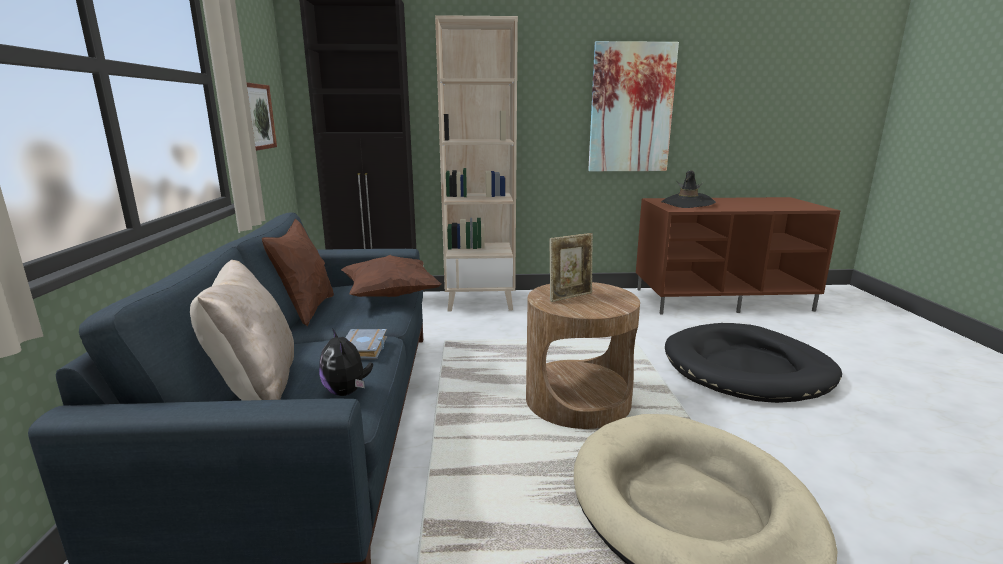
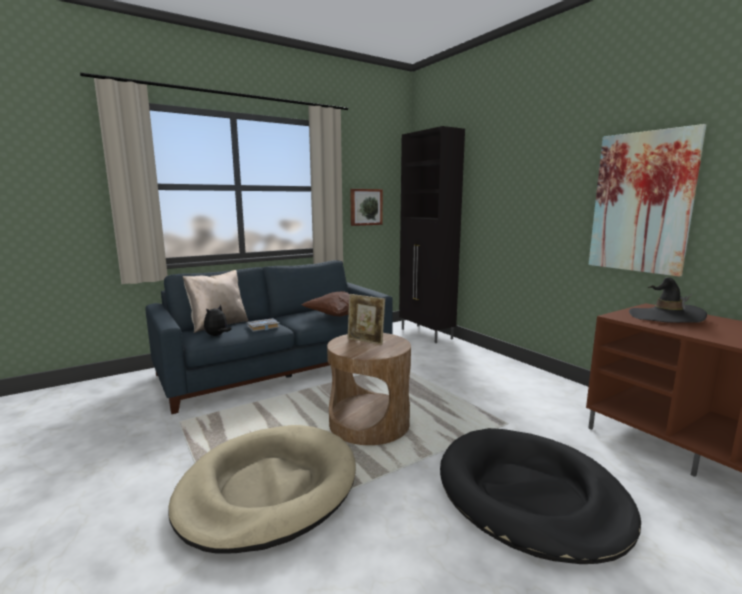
camera: 60 degrees right, 5 degrees down
brown pillow [262,218,334,326] -> none
beige bookcase [435,15,518,312] -> none

